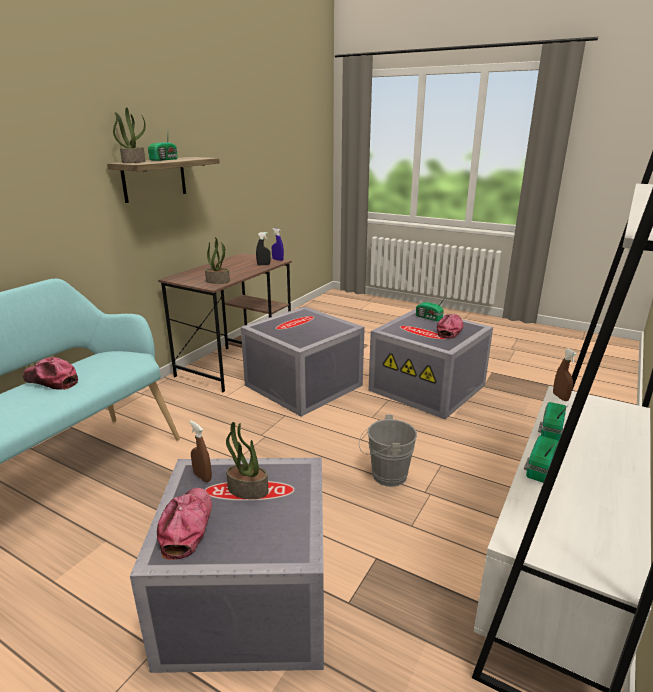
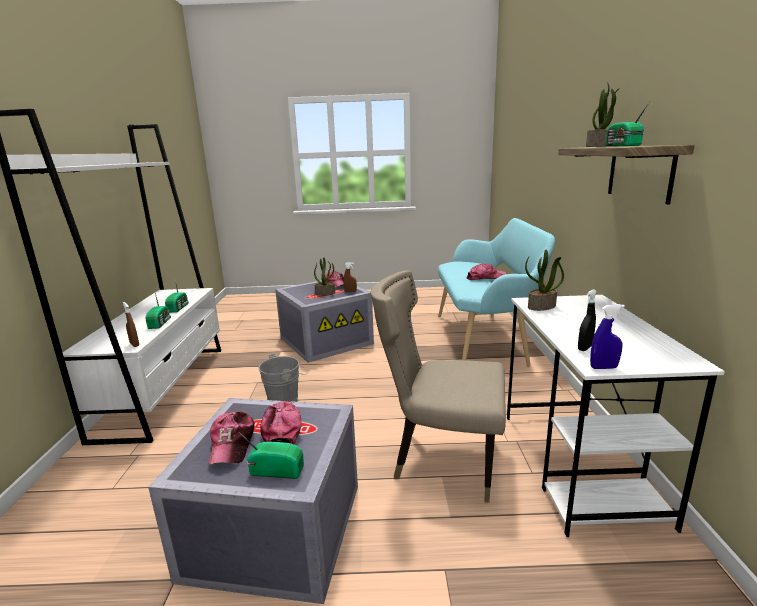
camera: 150 degrees right, 5 degrees down
brown desk [158,253,292,392] -> white desk [507,295,725,537]
grey storage box [241,307,365,417] -> beige chair [370,271,506,503]
none -> cap [260,401,301,444]

